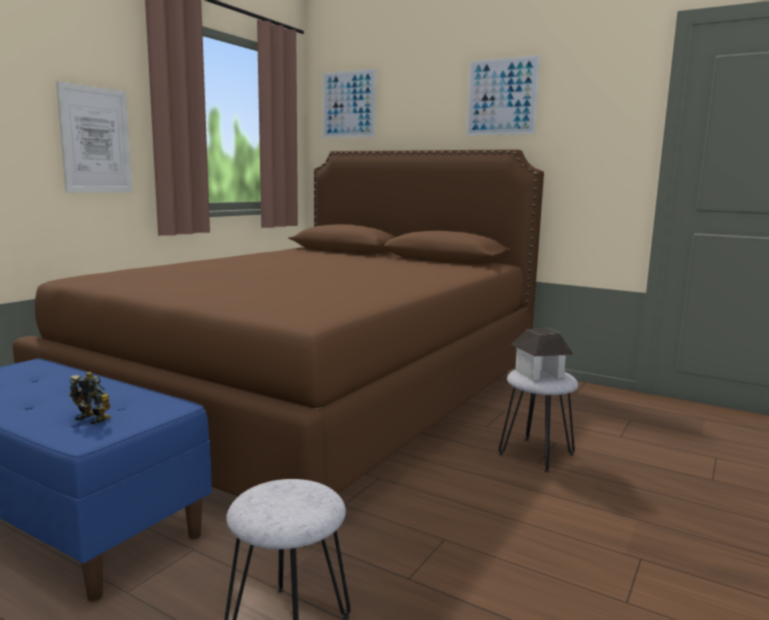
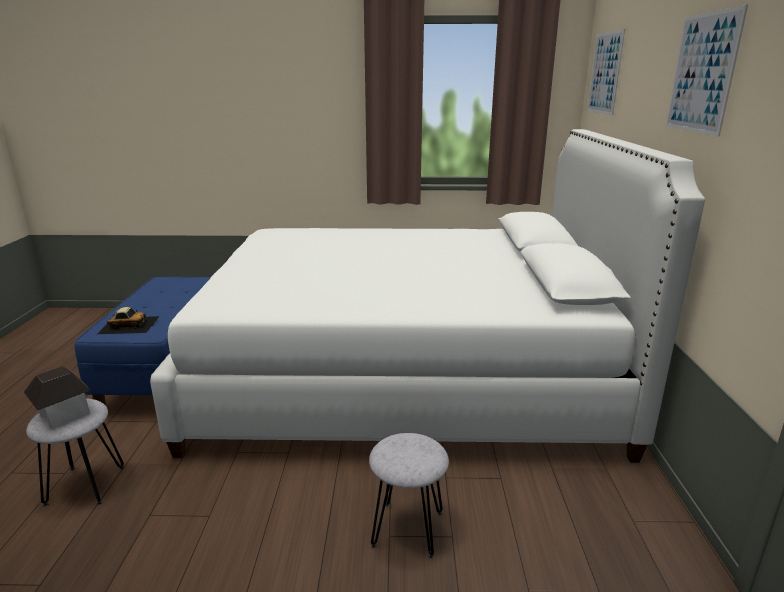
camera: 60 degrees right, 10 degrees up
brown bed [12,149,544,547] -> white bed [150,129,705,463]
picture [56,81,132,193] -> none
toy robot [70,372,111,425] -> toy car [97,307,159,334]
toy house [511,328,574,380] -> toy house moved to [24,366,91,429]

